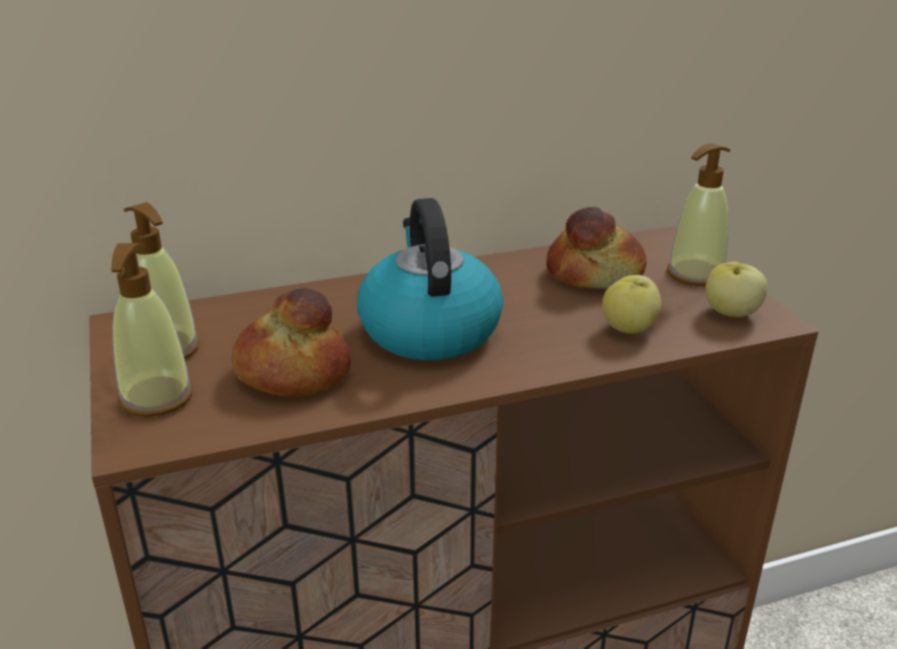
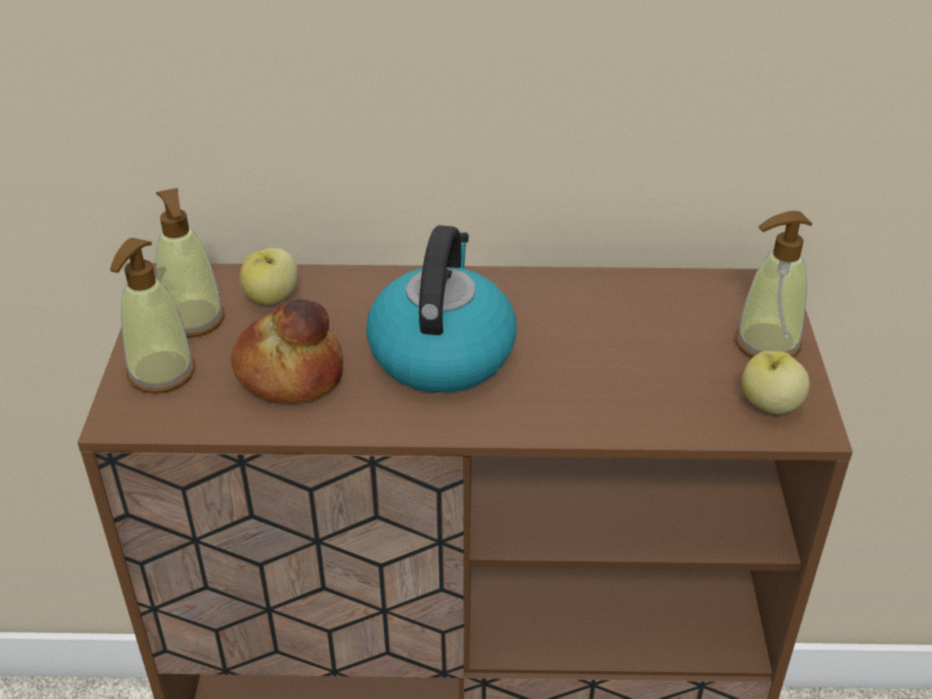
camera: 20 degrees right, 10 degrees up
bread [546,207,647,289] -> none
apple [602,275,661,334] -> apple moved to [240,248,298,305]

